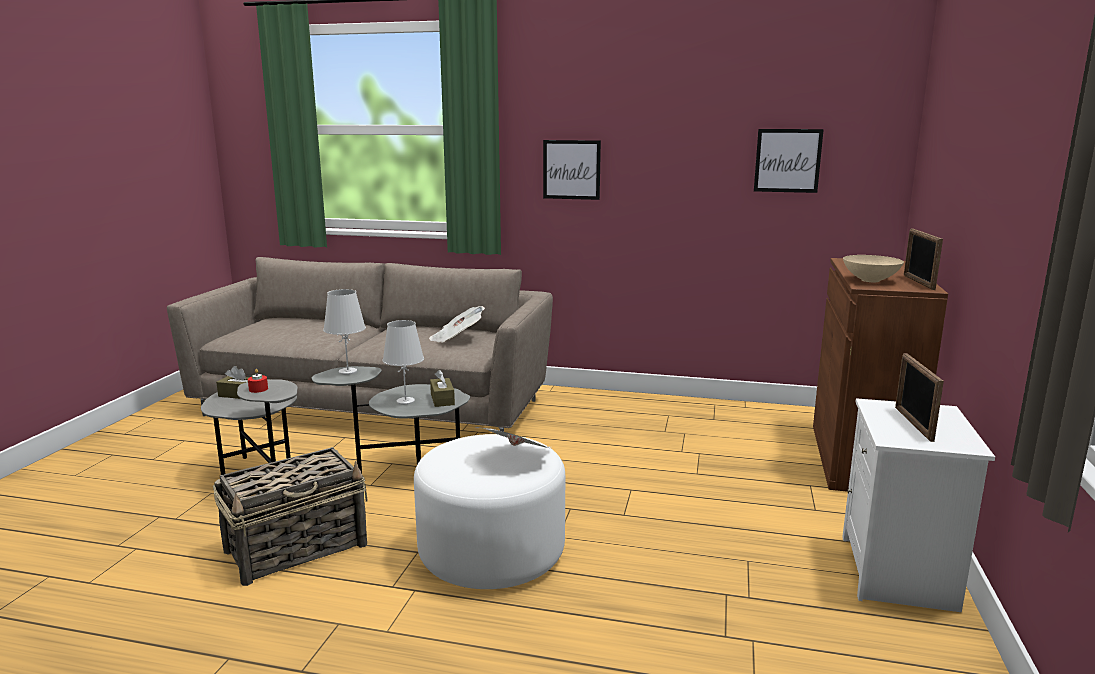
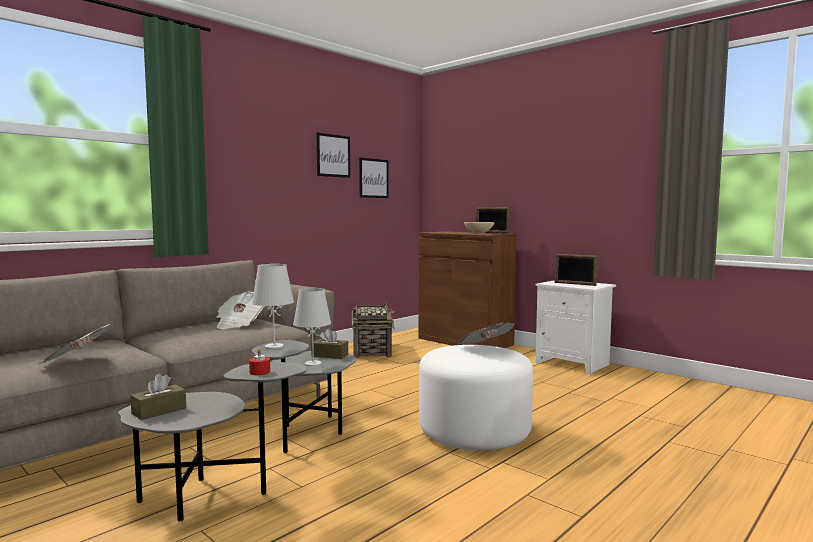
camera: 60 degrees left, 10 degrees down
basket [213,447,368,586] -> basket moved to [352,301,395,358]
picture [543,140,601,200] -> picture moved to [316,133,350,178]
none -> newspaper [39,324,114,364]

